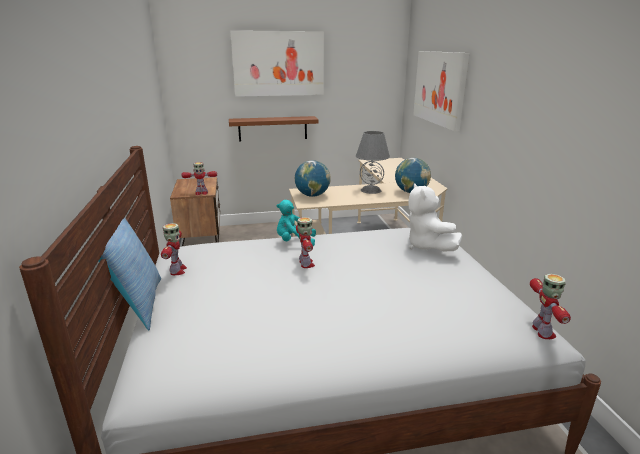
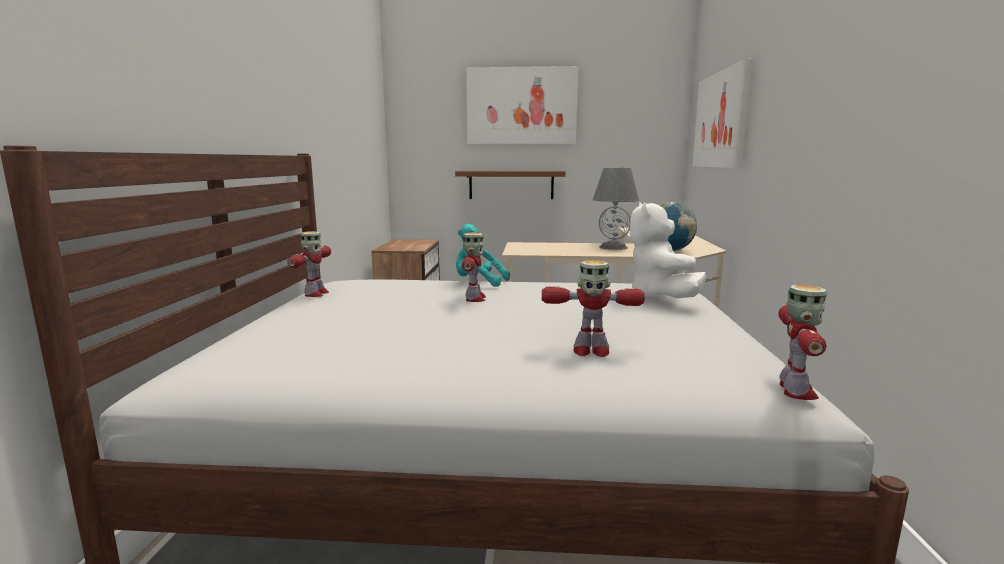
camera: 15 degrees right, 10 degrees down
pillow [98,217,161,330] -> none
toy robot [181,162,217,195] -> toy robot moved to [542,260,645,357]
globe [295,160,331,197] -> none

